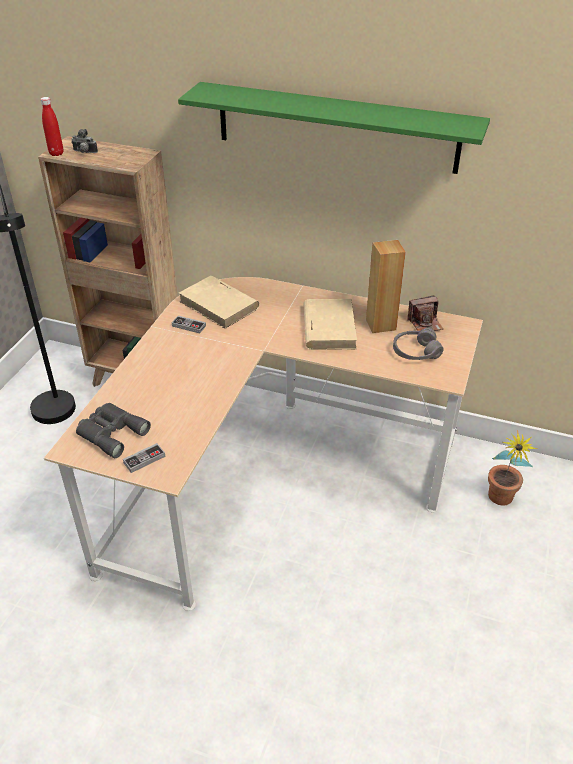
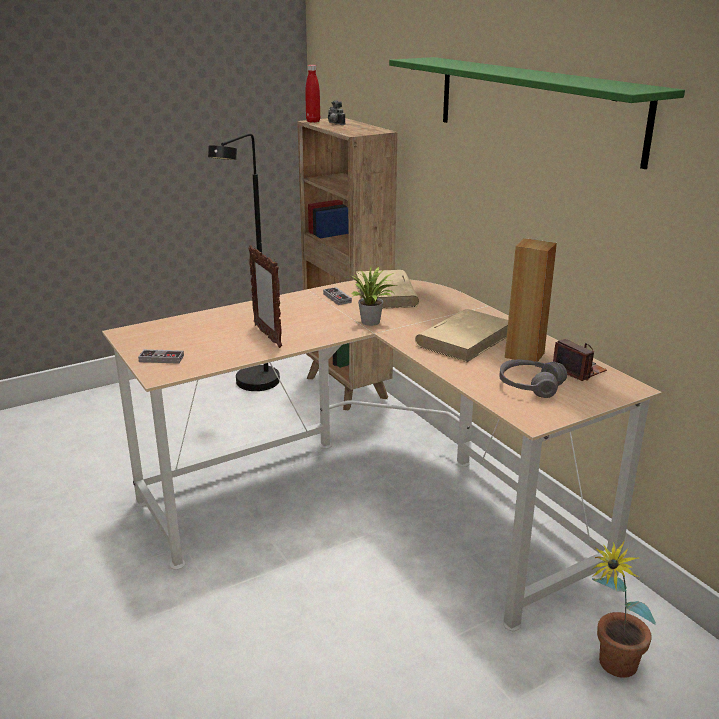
camera: 40 degrees right, 15 degrees down
grey binoculars [76,403,151,458] -> none
camera [407,295,443,331] -> camera turned 150 degrees counterclockwise [553,339,607,381]
none -> picture frame [248,245,282,348]
none -> potted plant [344,266,396,326]

